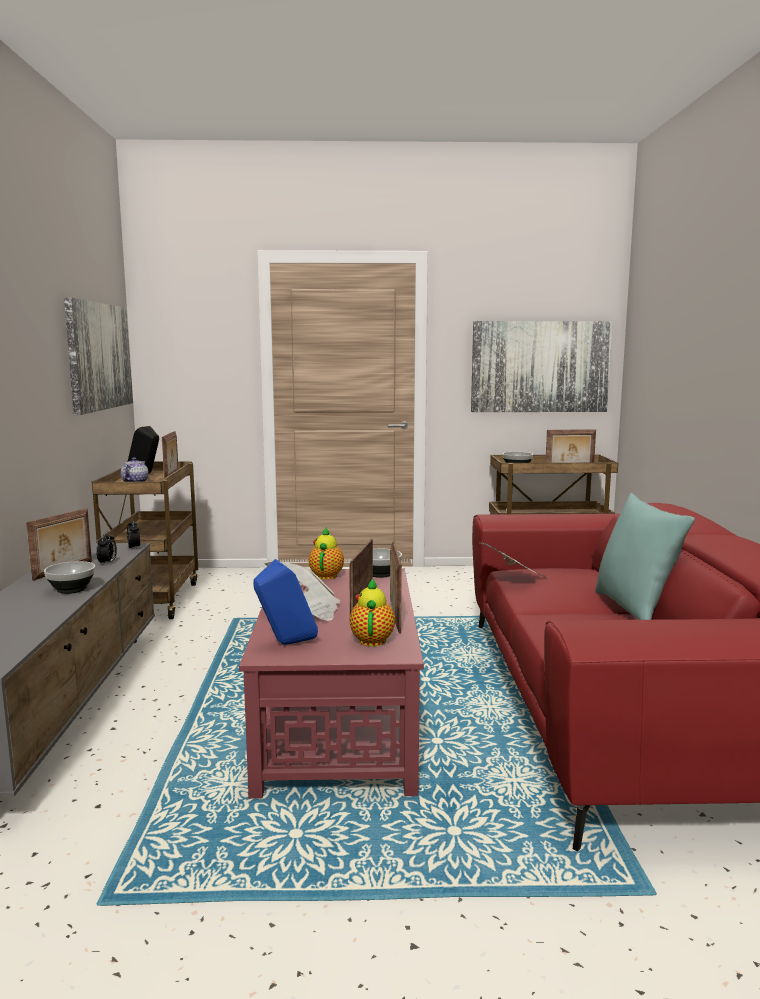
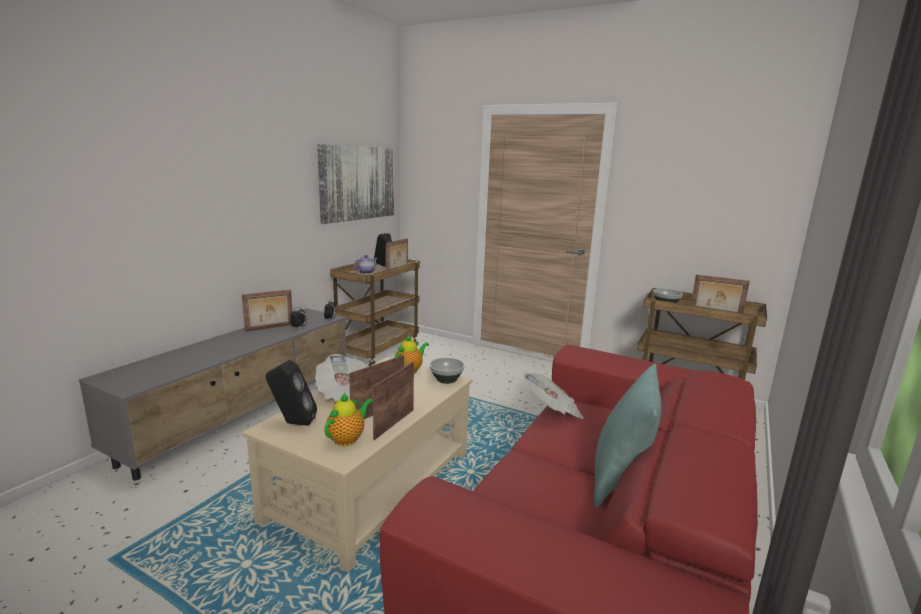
camera: 30 degrees right, 5 degrees up
bowl [44,561,95,594] -> none
red coffee table [239,569,424,799] -> beige coffee table [242,357,473,572]
blue speaker [254,559,318,645] -> black speaker [266,360,317,426]
picture [471,321,613,412] -> none

